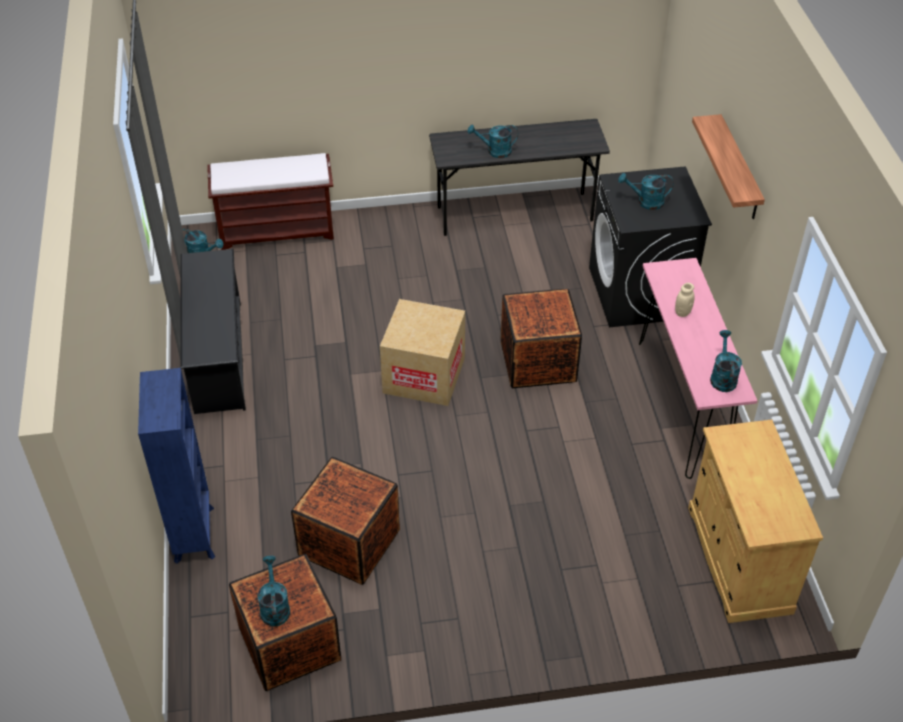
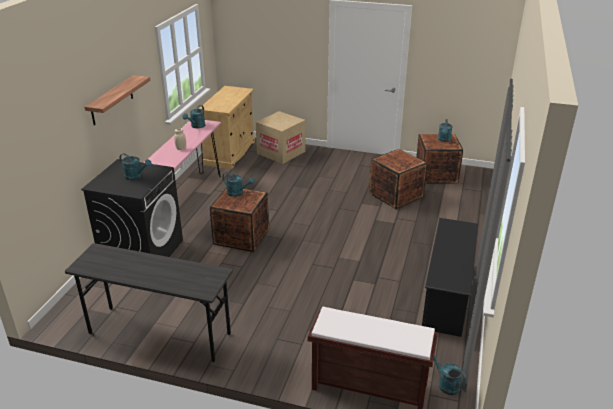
camera: 155 degrees left, 15 degrees down
blue bookcase [138,368,215,564] -> none
cardboard box [380,299,465,406] -> cardboard box moved to [256,111,305,164]
turquoise watering can [467,124,518,158] -> turquoise watering can moved to [223,172,255,197]

